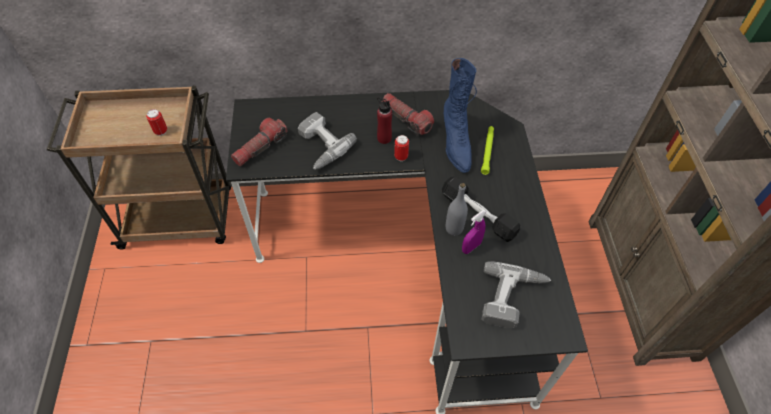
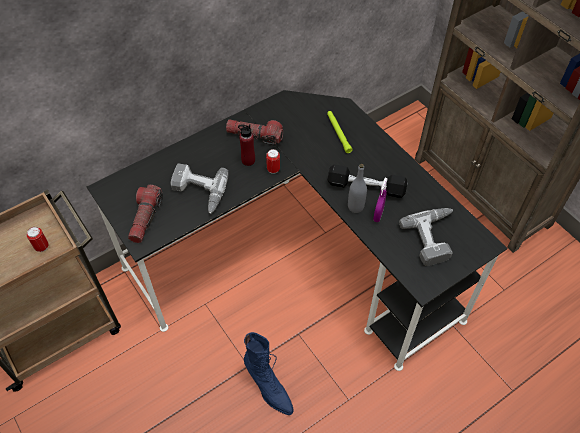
camera: 30 degrees left, 0 degrees up
blue boot [444,58,477,173] -> blue boot moved to [244,332,294,415]

